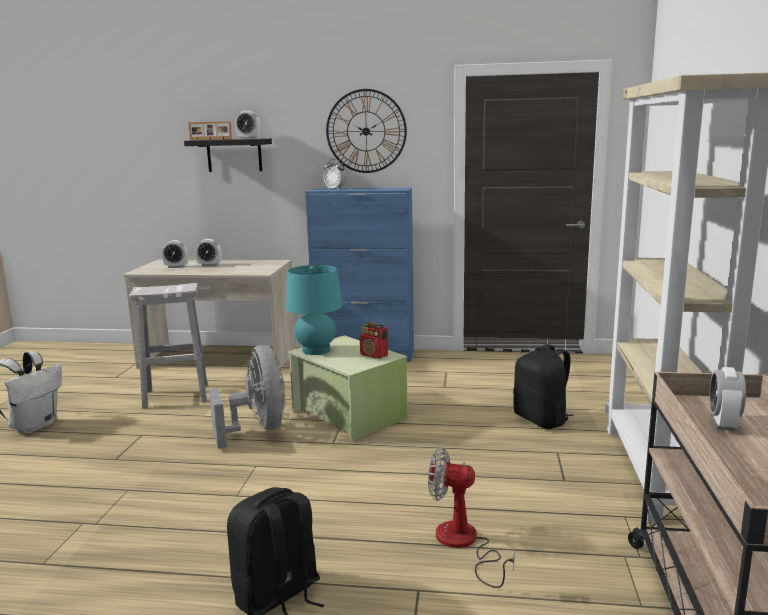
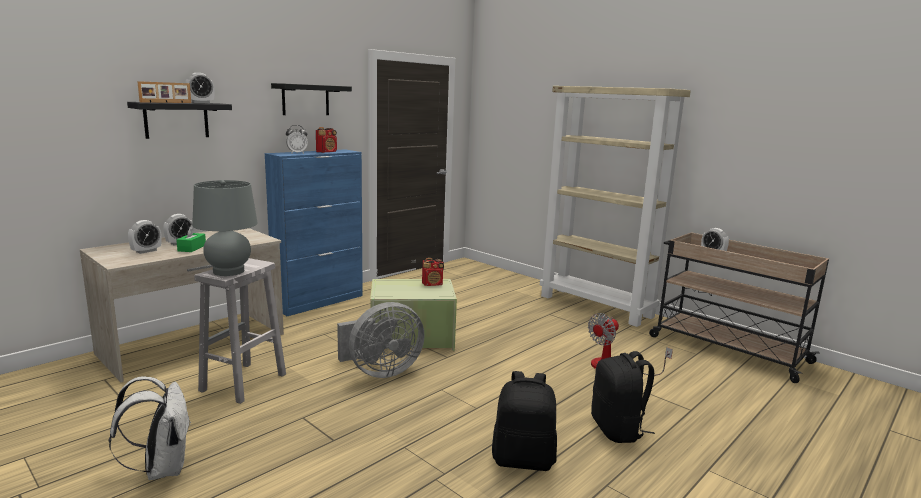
camera: 55 degrees left, 0 degrees up
grey fan [209,345,286,449] -> grey fan turned 135 degrees clockwise [337,302,425,378]
turquoise table lamp [286,265,342,355] -> none
wall clock [326,89,407,173] -> black shelf [271,83,352,115]
black backpack [513,344,573,429] -> black backpack moved to [492,371,557,471]
none -> green tissue box [176,225,206,252]
none -> grey table lamp [192,180,258,276]
none -> radio [316,127,337,153]

